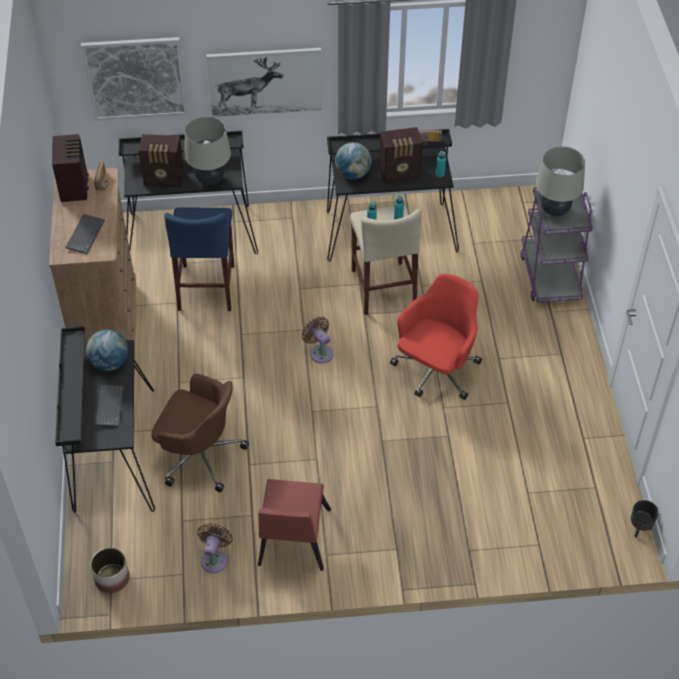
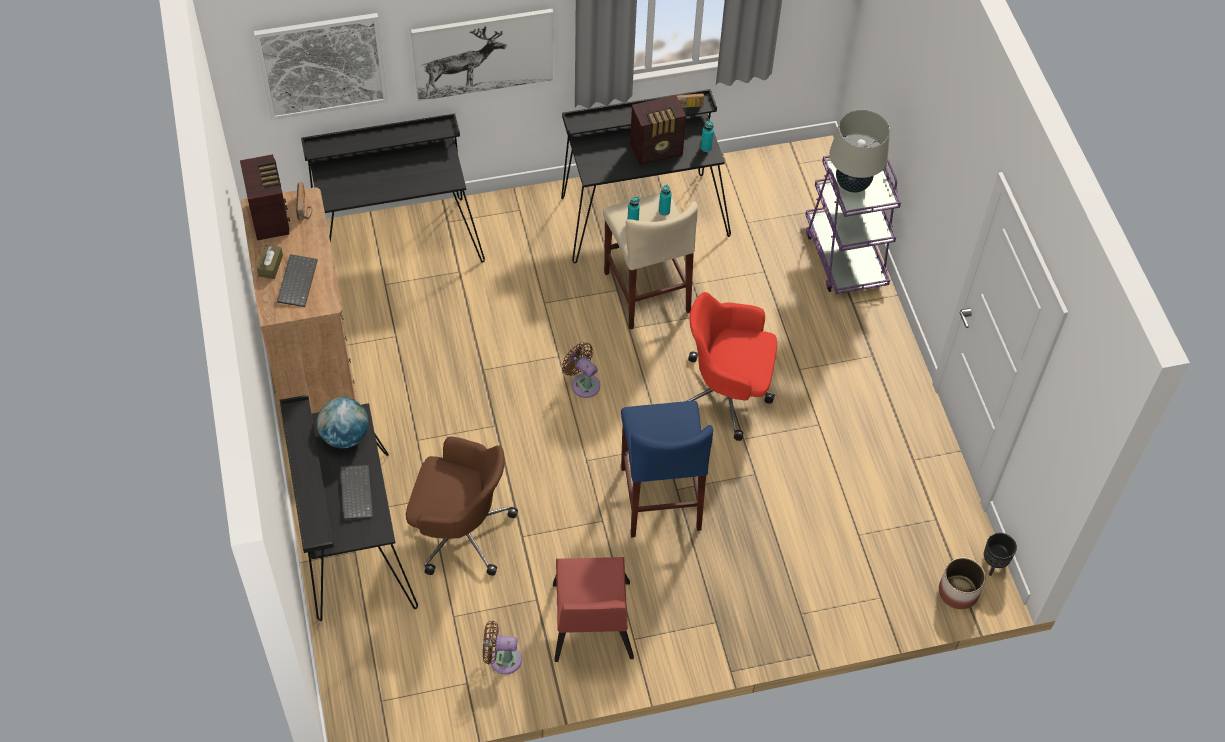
camera: 10 degrees left, 5 degrees up
planter [90,548,130,593] -> planter moved to [939,557,986,609]
radio [138,134,184,187] -> none
blue stool [164,208,234,311] -> blue stool moved to [621,401,713,538]
beige table lamp [184,117,231,185] -> none
brown fan [197,523,233,573] -> brown fan turned 90 degrees counterclockwise [483,621,522,674]
globe [335,142,372,179] -> none
red office chair [390,274,482,400] -> red office chair turned 105 degrees counterclockwise [687,292,777,441]
none -> brown tissue box [257,245,283,279]

